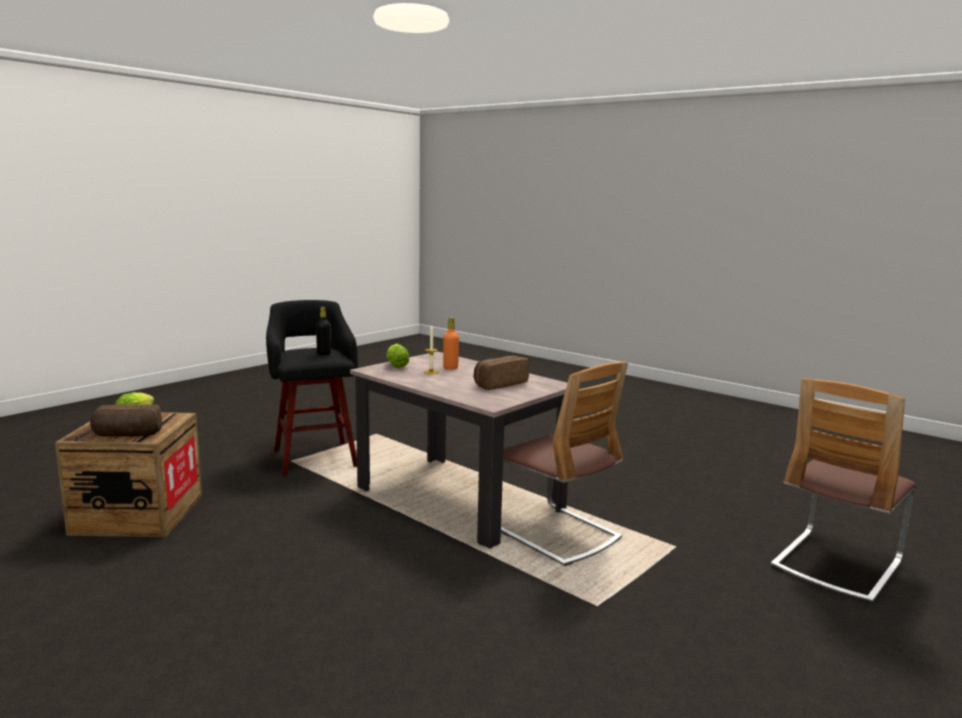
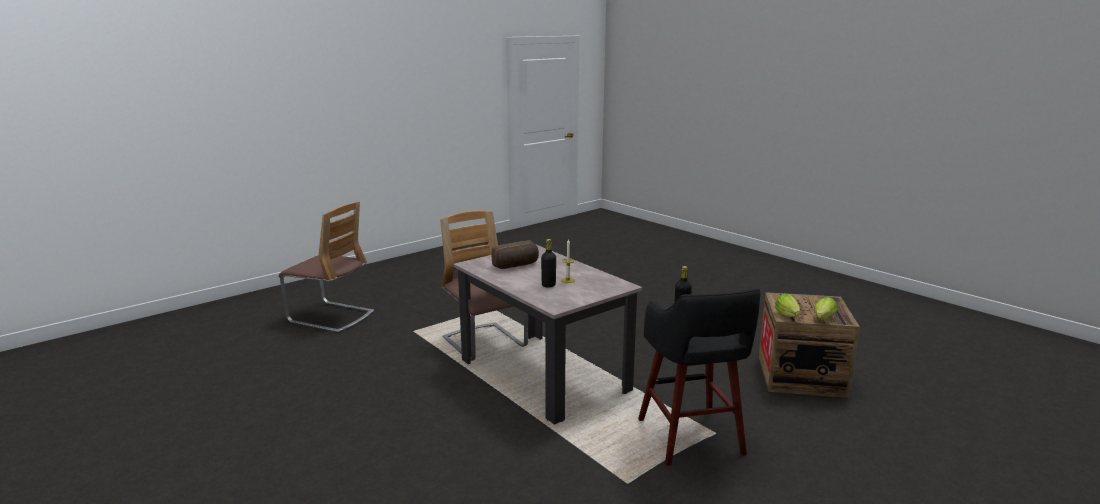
camera: 170 degrees left, 5 degrees up
bread [90,405,162,436] -> none
lettuce [387,344,409,368] -> lettuce moved to [775,293,800,317]
orange bottle [443,317,459,370] -> black bottle [541,239,556,287]
chair [771,379,917,604] -> chair turned 60 degrees clockwise [279,201,374,333]

